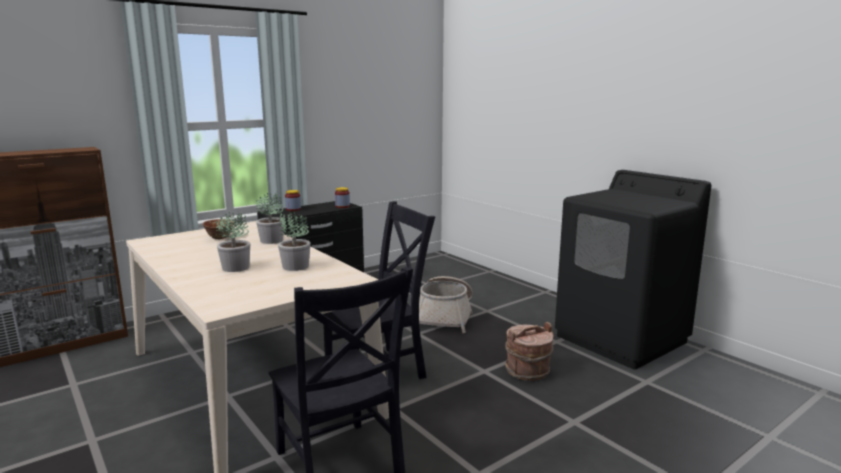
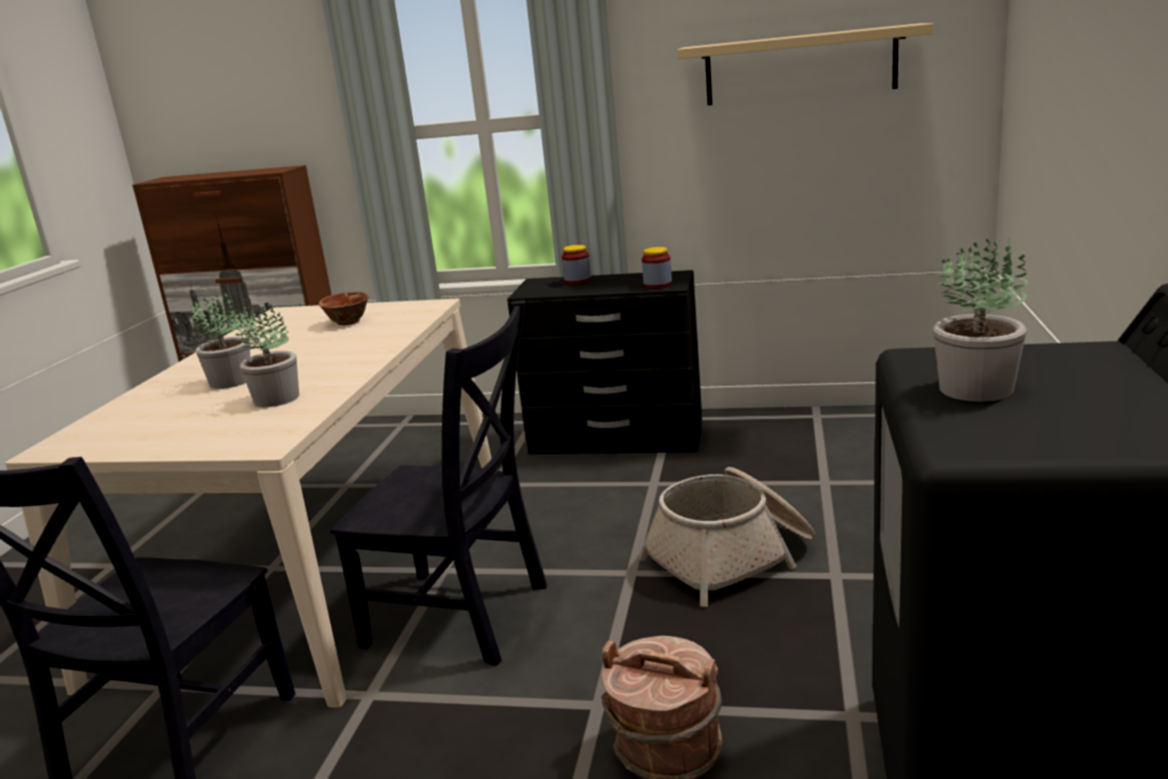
camera: 50 degrees right, 5 degrees up
potted plant [256,193,284,244] -> potted plant moved to [933,239,1028,402]
none -> beige shelf [677,23,933,105]

